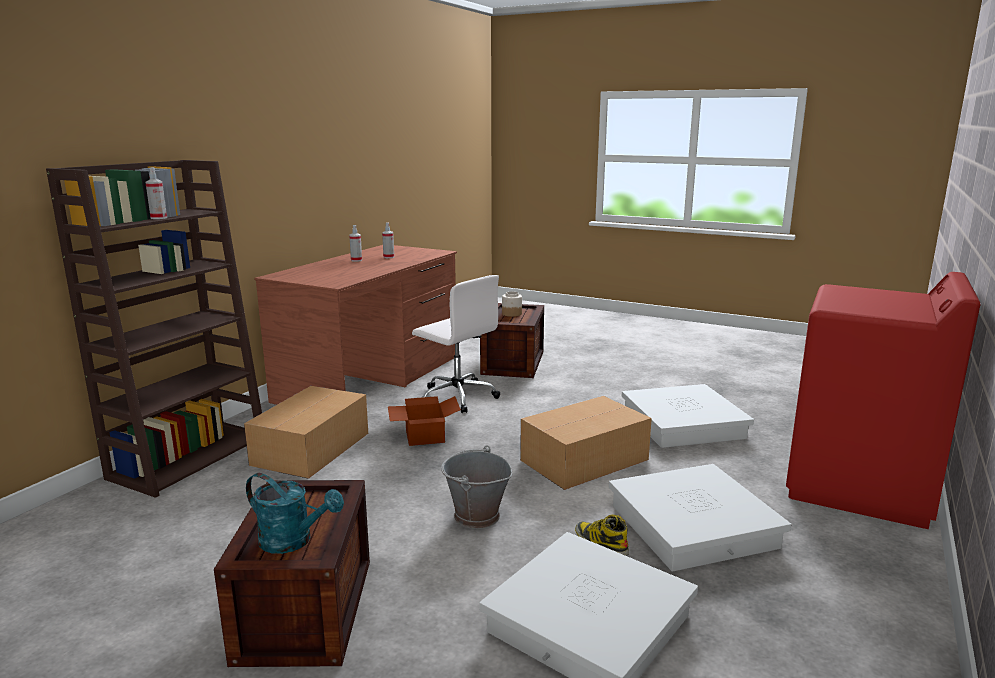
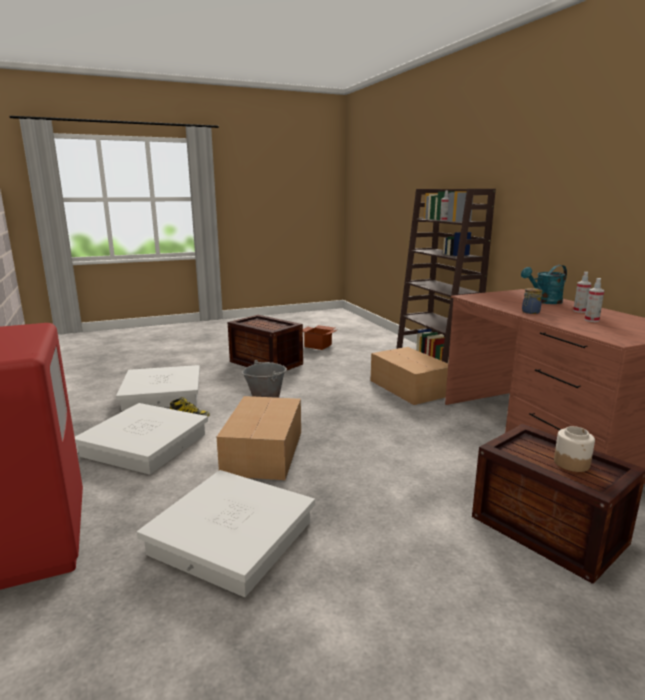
camera: 130 degrees right, 0 degrees up
turquoise watering can [246,473,344,554] -> turquoise watering can moved to [521,265,567,304]
cardboard box [388,396,461,446] -> cardboard box moved to [303,325,337,350]
white office chair [412,275,500,413] -> none
none -> jar [522,288,542,314]

